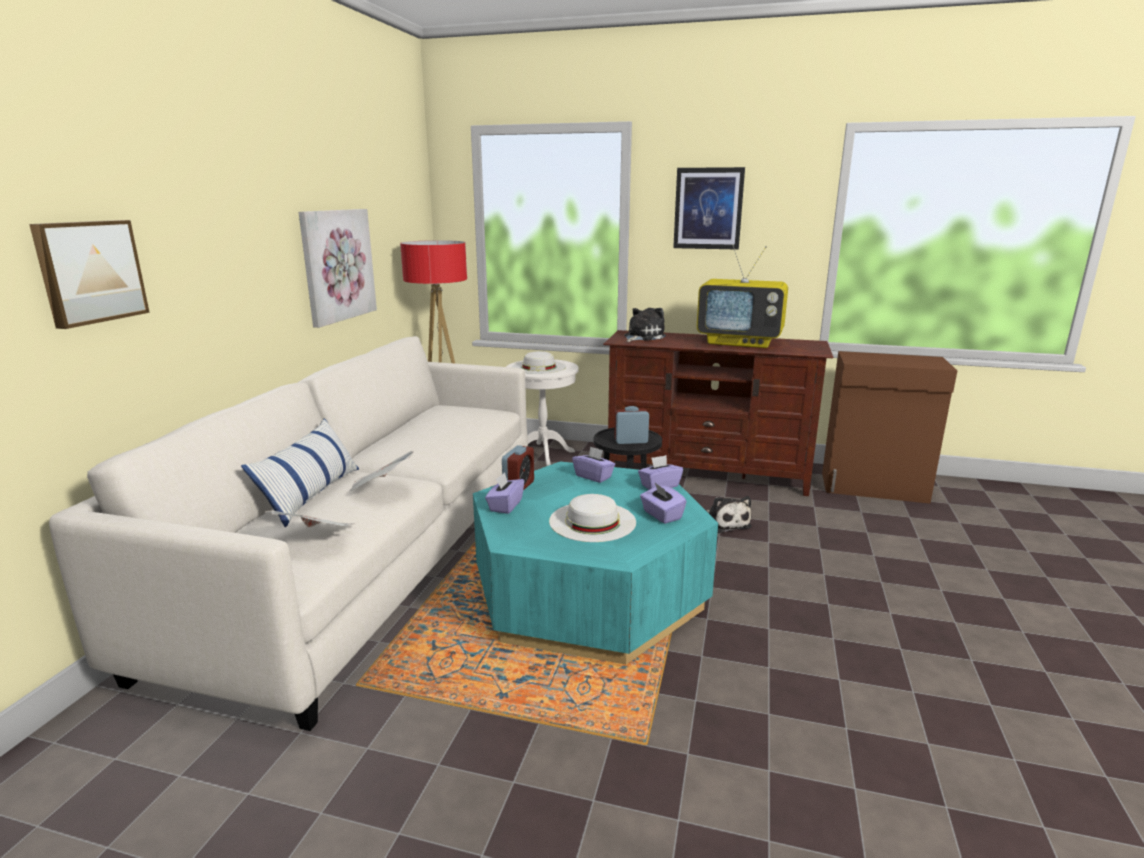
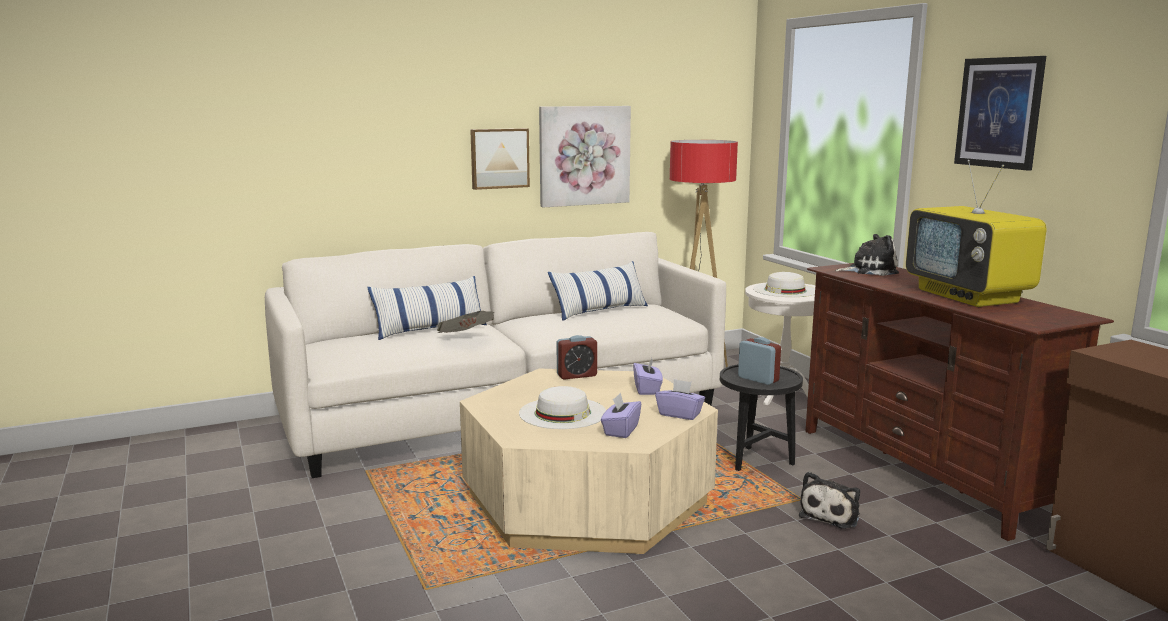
camera: 50 degrees right, 5 degrees down
picture [29,220,150,329] -> picture moved to [470,128,530,190]
newspaper [263,511,355,527] -> none
turquoise coffee table [473,461,718,664] -> beige coffee table [460,368,718,554]
purple tissue box [485,472,524,514] -> none
none -> pillow [548,261,648,321]

